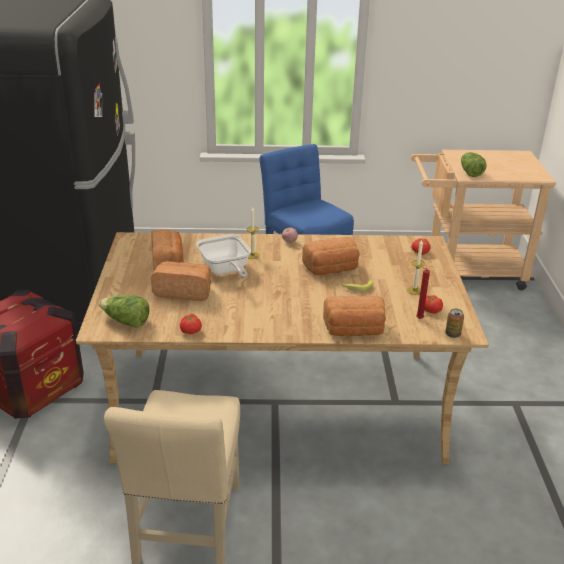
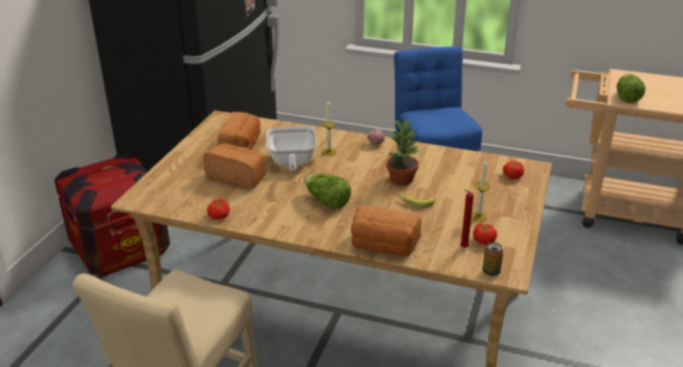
camera: 20 degrees right, 0 degrees up
lettuce [99,295,150,328] -> lettuce moved to [304,174,351,209]
bread [302,237,360,275] -> potted plant [386,118,419,185]

